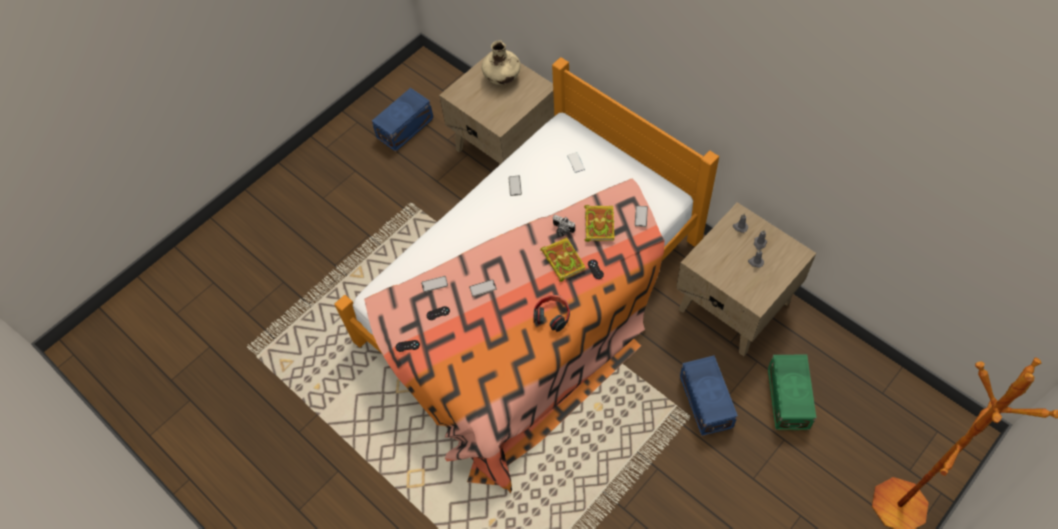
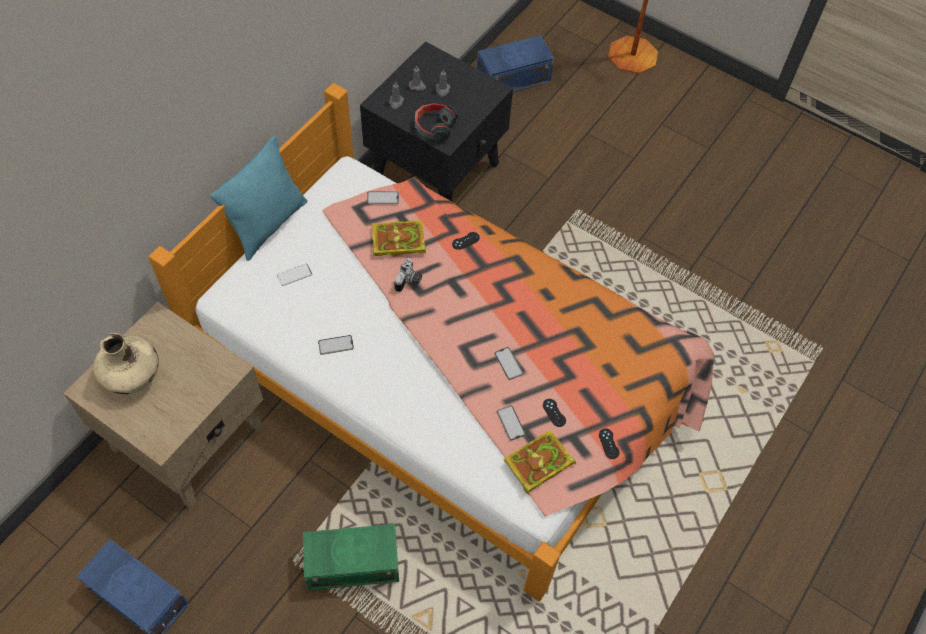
camera: 105 degrees left, 0 degrees up
headphones [534,295,570,332] -> headphones moved to [415,103,458,142]
book [540,237,586,282] -> book moved to [504,430,576,494]
beige nightstand [676,202,816,356] -> black nightstand [360,41,513,201]
blue storage box [680,355,738,436] -> blue storage box moved to [477,35,554,92]
green storage box [768,355,816,430] -> green storage box moved to [303,524,399,590]
none -> turquoise pillow [210,135,307,261]

